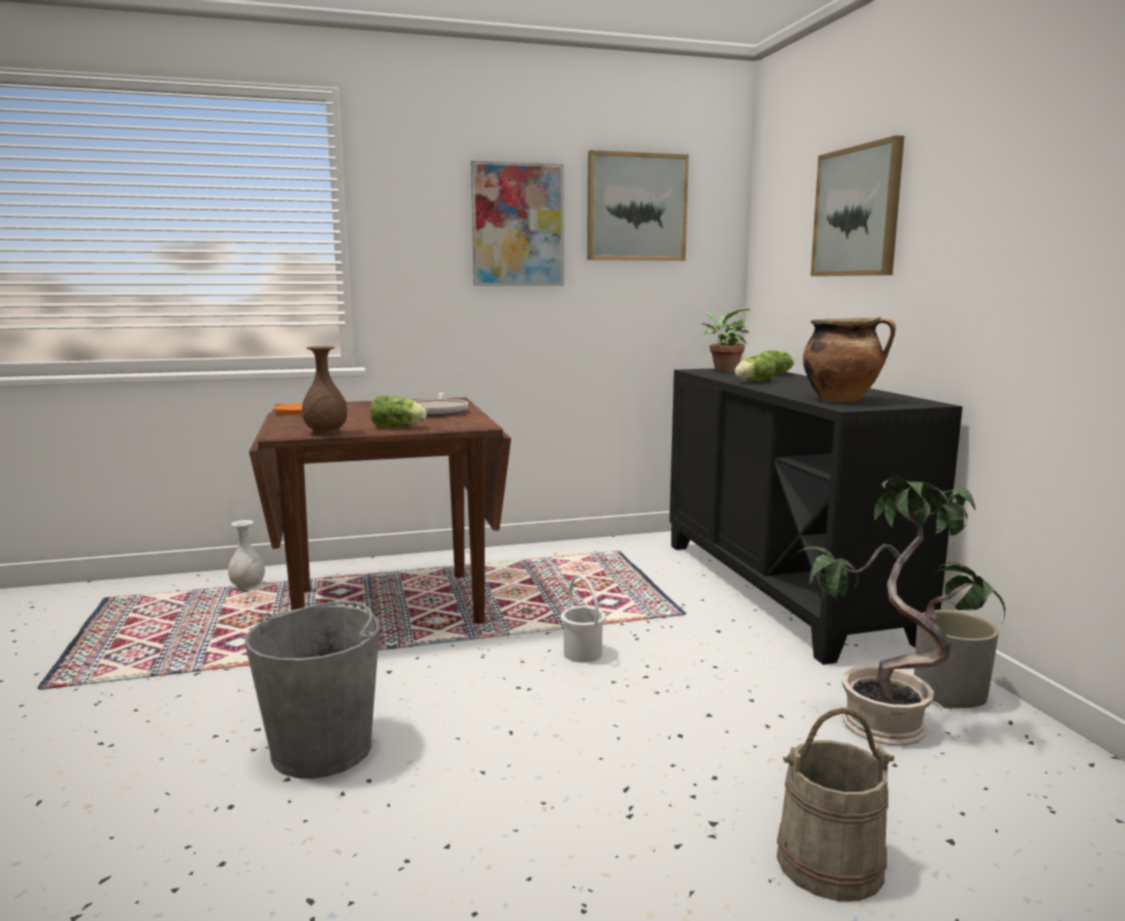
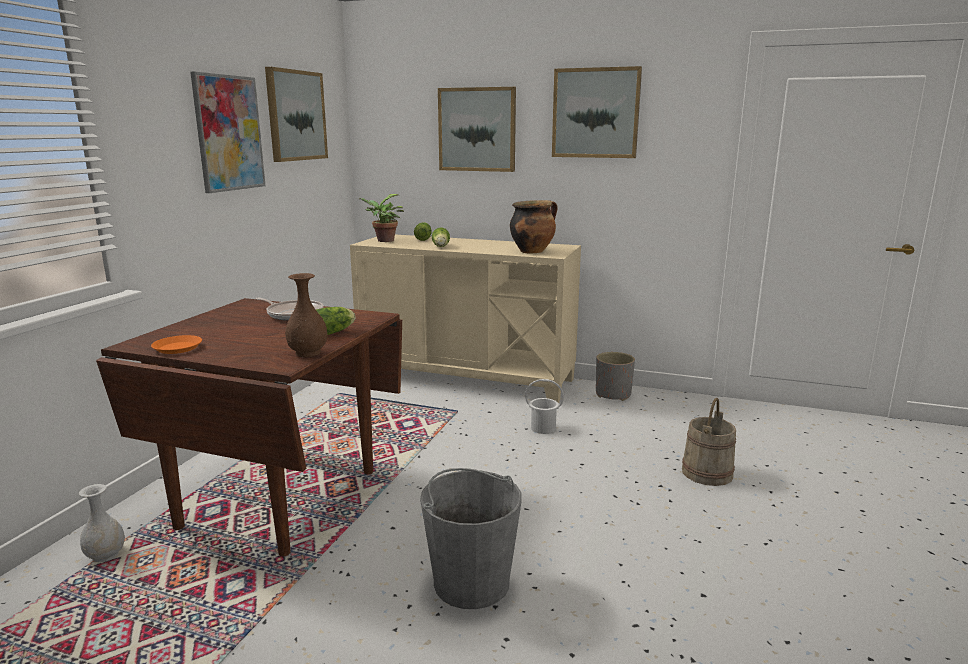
camera: 55 degrees left, 5 degrees up
white bucket [561,575,606,663] -> white bucket moved to [525,379,564,434]
black cabinet [670,368,963,665] -> beige cabinet [350,235,581,403]
potted plant [797,475,1005,746] -> none
none -> picture [552,66,642,158]

